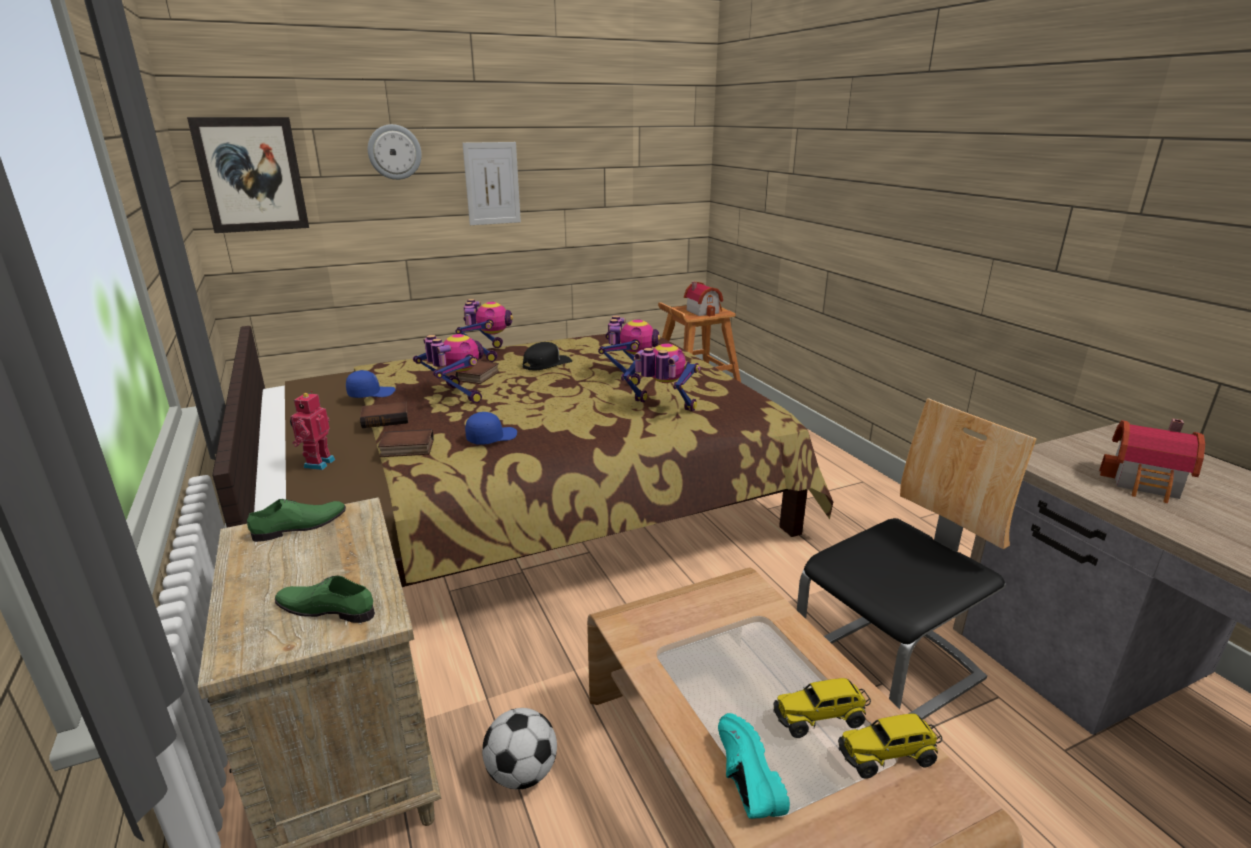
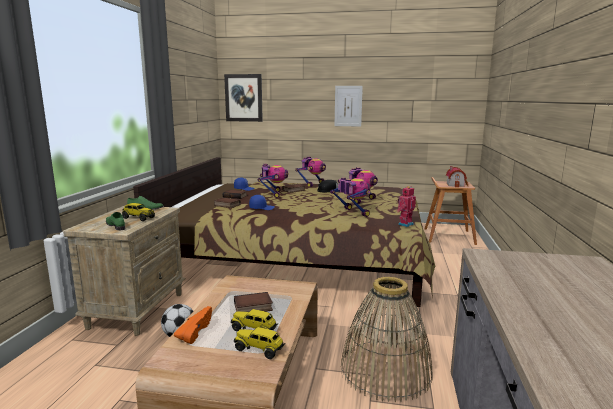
camera: 35 degrees right, 10 degrees down
toy robot [290,391,335,470] -> toy robot moved to [397,186,416,227]
wall clock [368,124,422,180] -> none
turquoise shoe [718,713,790,819] -> orange shoe [174,306,212,344]
chair [797,398,1037,720] -> basket [341,277,432,402]
toy house [1099,418,1205,503] -> none
none -> toy truck [122,203,155,221]
none -> book [234,292,273,312]

